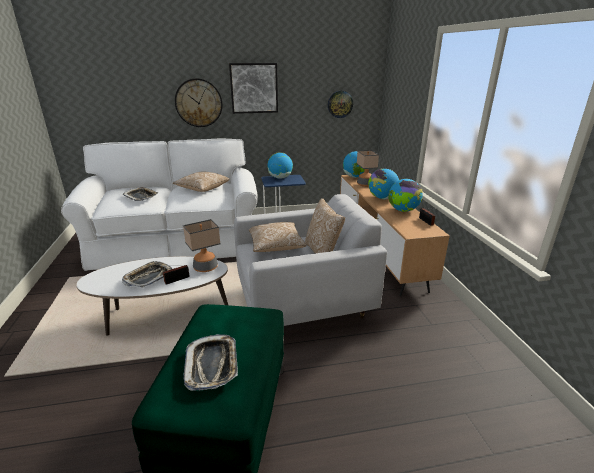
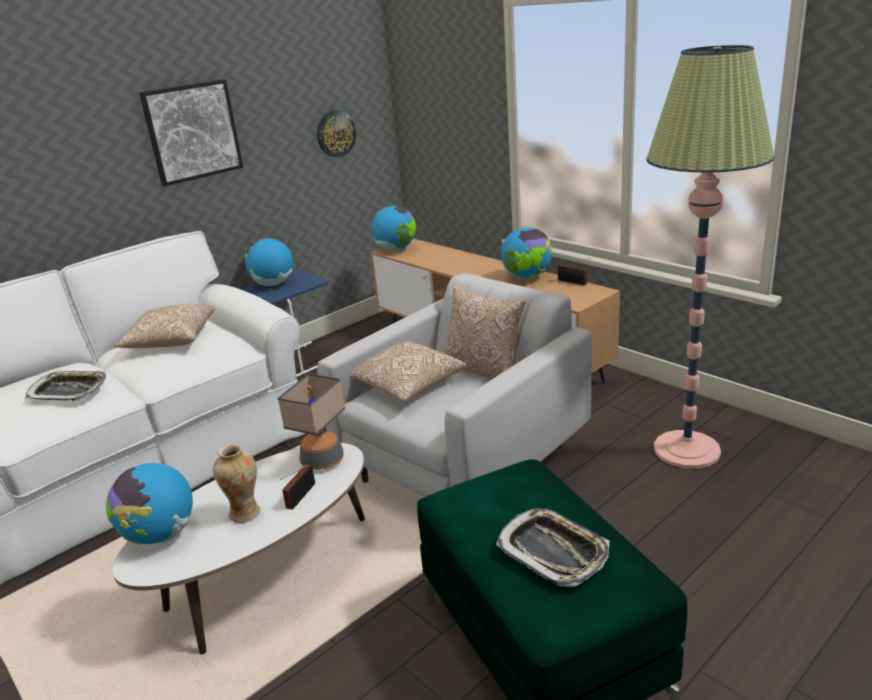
camera: 30 degrees left, 0 degrees up
tray [122,261,173,288] -> vase [213,443,260,523]
wall clock [175,78,222,127] -> none
table lamp [357,150,379,187] -> none
globe [368,168,399,199] -> globe moved to [106,463,193,545]
none -> floor lamp [646,45,775,469]

